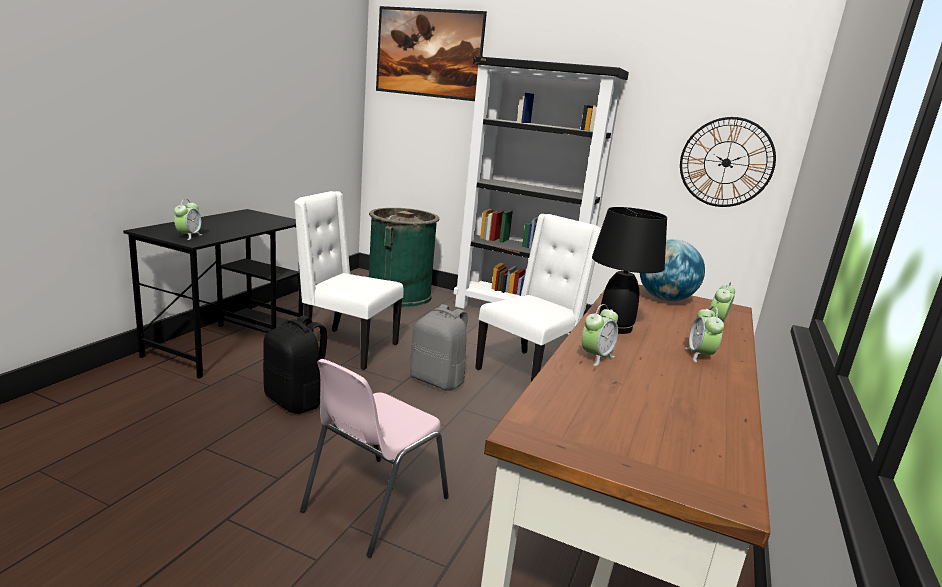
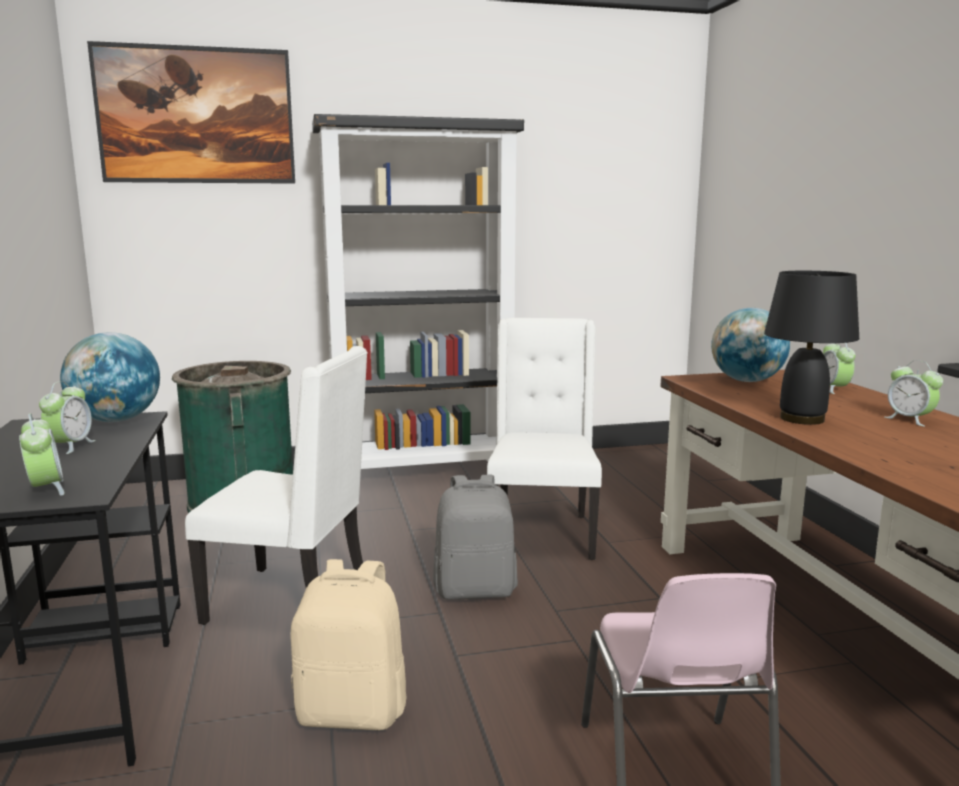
camera: 35 degrees left, 5 degrees down
black backpack [263,316,327,414] -> beige backpack [291,559,407,730]
white chair [294,191,404,370] -> white chair turned 150 degrees counterclockwise [185,346,368,625]
alarm clock [582,304,618,366] -> alarm clock moved to [39,381,96,454]
wall clock [680,117,776,207] -> none
none -> globe [60,332,160,422]

